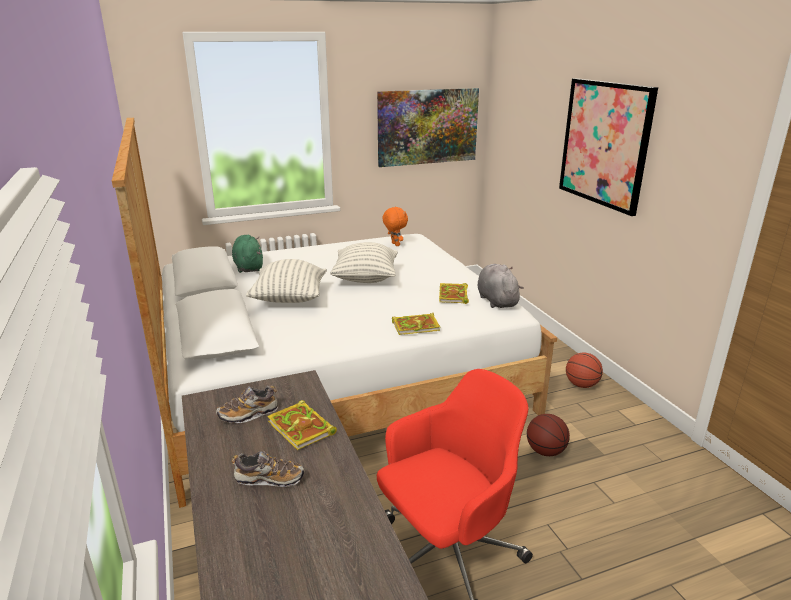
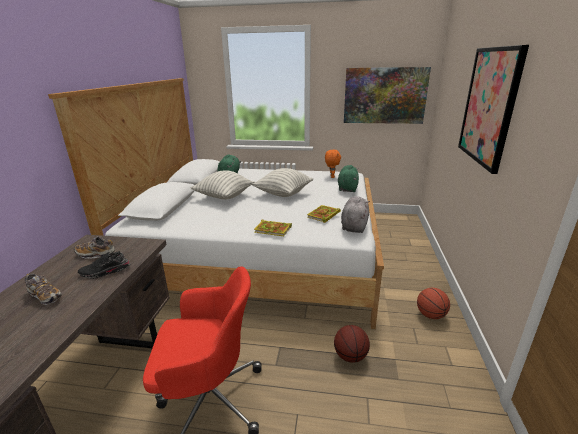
camera: 30 degrees right, 0 degrees up
book [267,400,337,450] -> black shoe [78,251,131,279]
none -> green plush toy [338,165,359,192]

